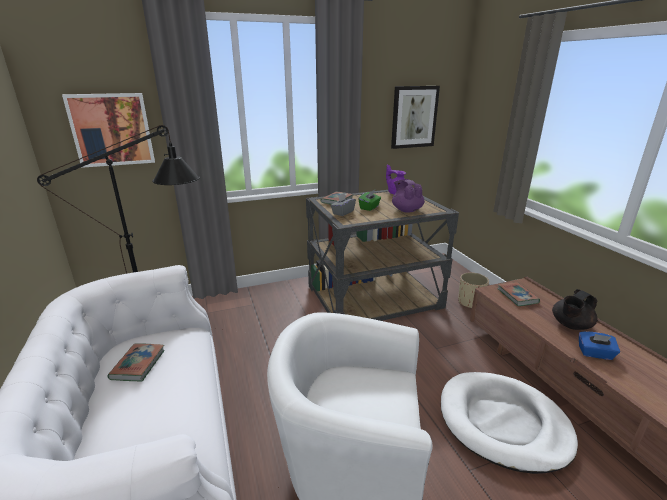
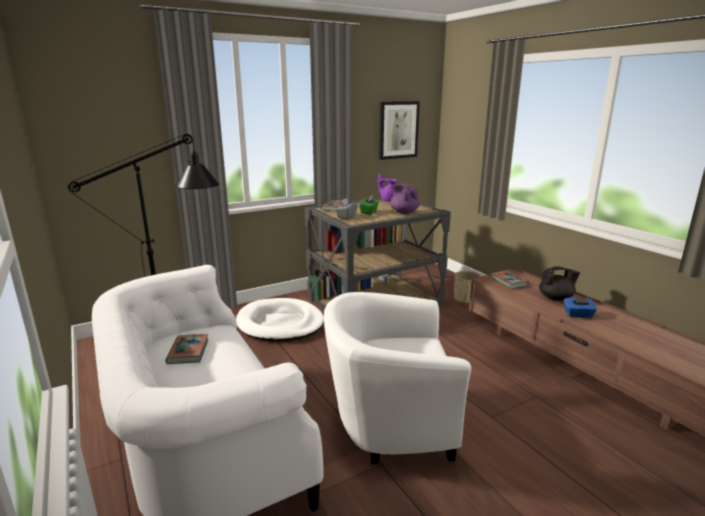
camera: 10 degrees left, 5 degrees down
picture [62,93,155,168] -> none
white dog bed [441,372,578,474] -> white dog bed moved to [236,298,324,342]
black teapot [552,289,598,330] -> black teapot turned 135 degrees counterclockwise [539,266,580,301]

